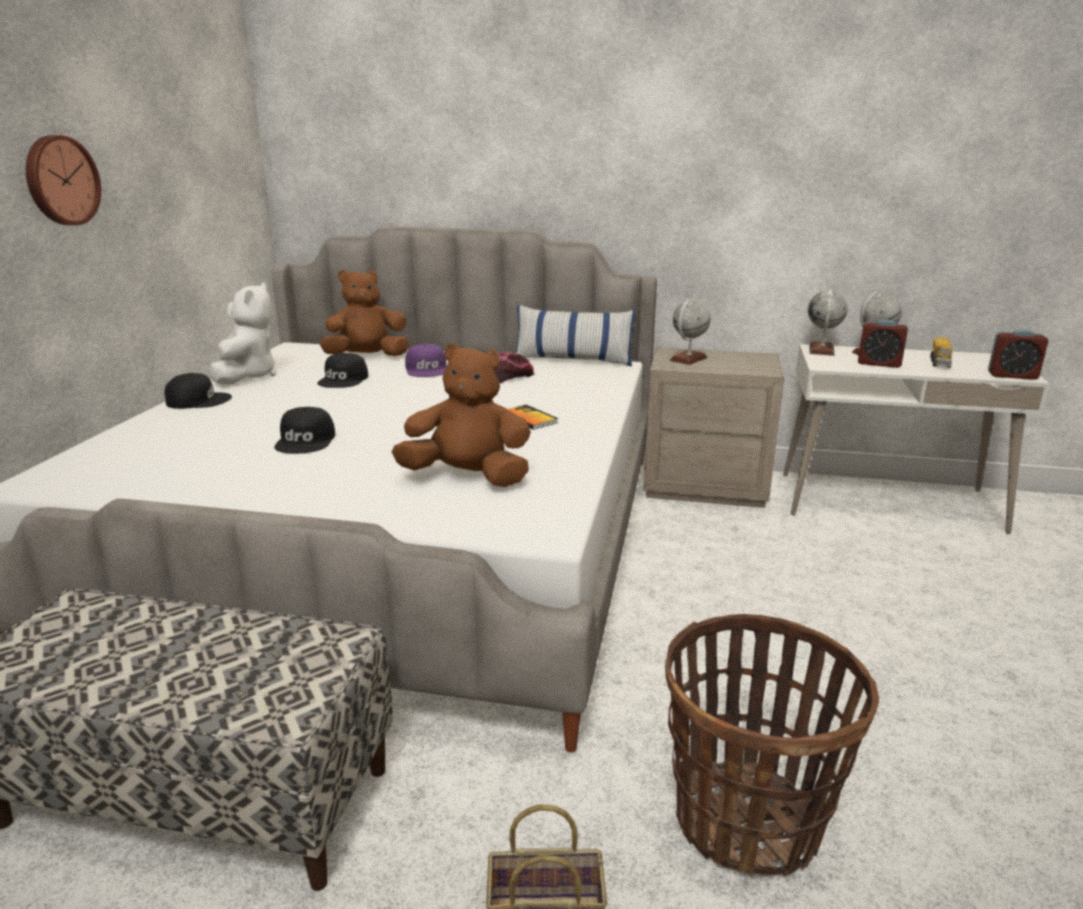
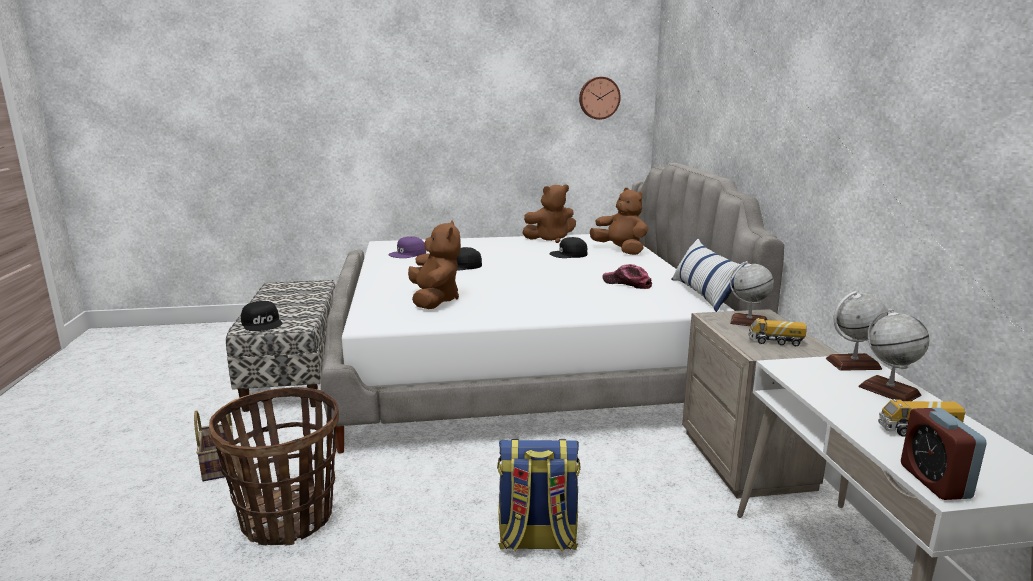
camera: 70 degrees right, 5 degrees down
wall clock [26,135,101,225] -> wall clock moved to [579,77,621,120]
black cap [164,373,232,409] -> black cap moved to [241,301,282,331]
white plush toy [209,282,276,385] -> brown plush toy [522,184,576,243]
purple cap [405,344,447,377] -> purple cap moved to [388,236,426,258]
book [508,405,558,430] -> none
alarm clock [858,319,908,368] -> none
none -> backpack [497,439,581,552]
none -> toy truck [749,318,807,346]

